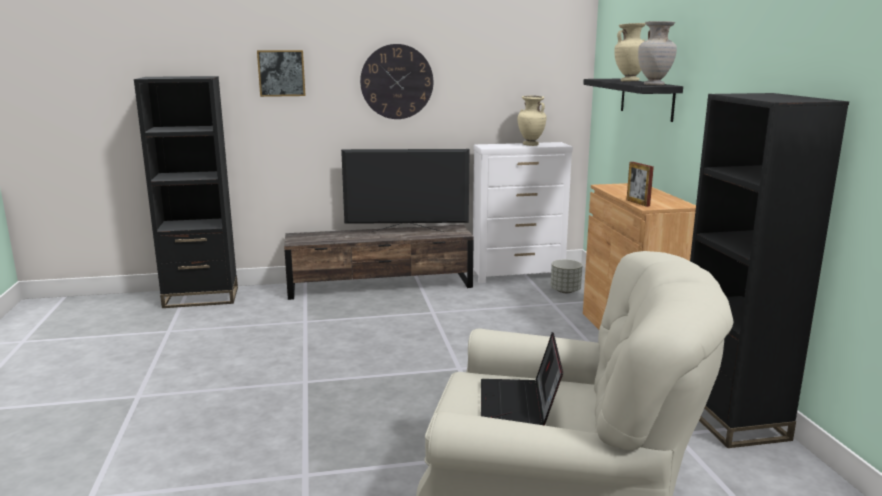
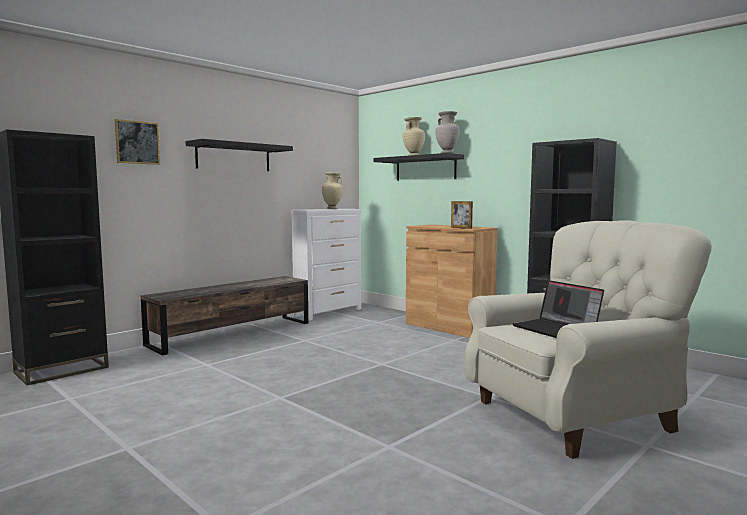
camera: 35 degrees left, 10 degrees down
television [341,149,470,233] -> none
wall clock [360,44,433,119] -> black shelf [185,139,293,171]
grey planter [551,259,583,293] -> none

